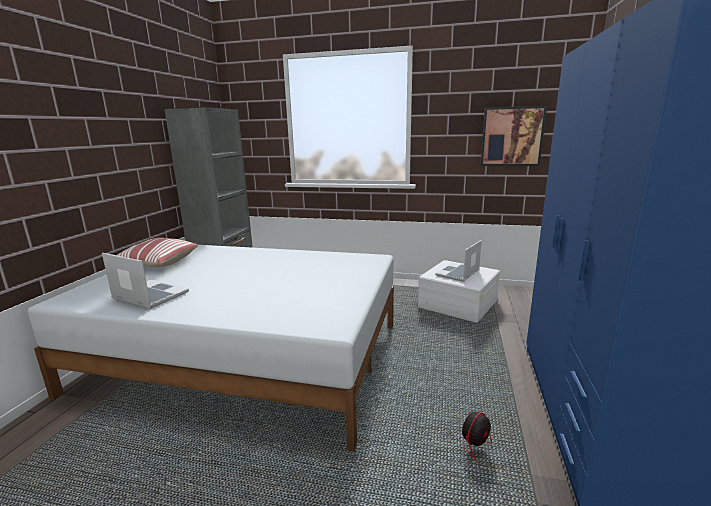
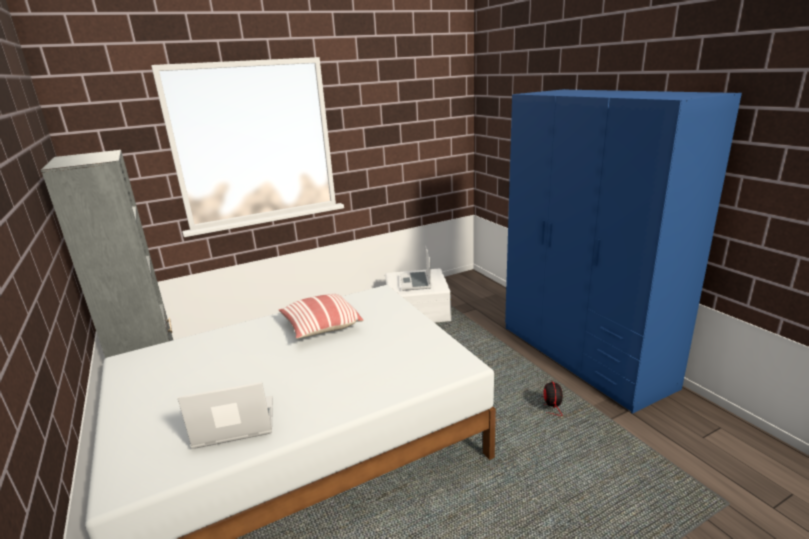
camera: 40 degrees left, 5 degrees up
pillow [117,238,198,267] -> pillow moved to [279,294,363,339]
picture [480,106,547,166] -> none

